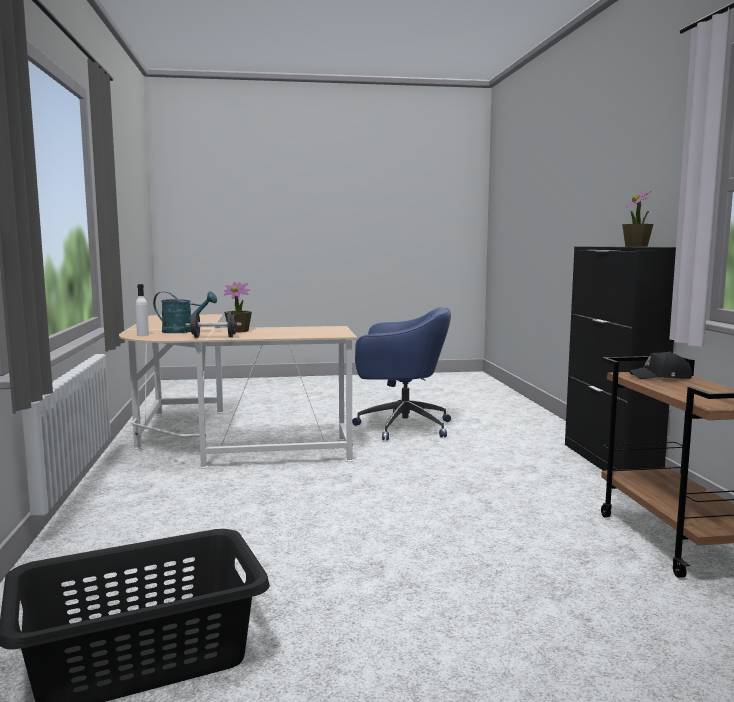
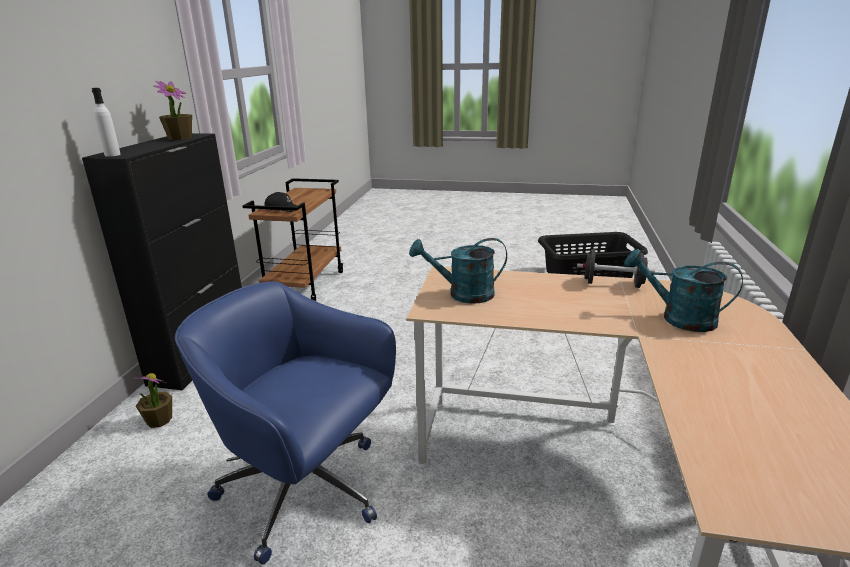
camera: 160 degrees left, 15 degrees up
white bottle [136,284,149,336] -> white bottle moved to [92,88,121,157]
potted plant [223,282,252,333] -> potted plant moved to [132,373,172,428]
none -> turquoise watering can [409,238,507,303]

